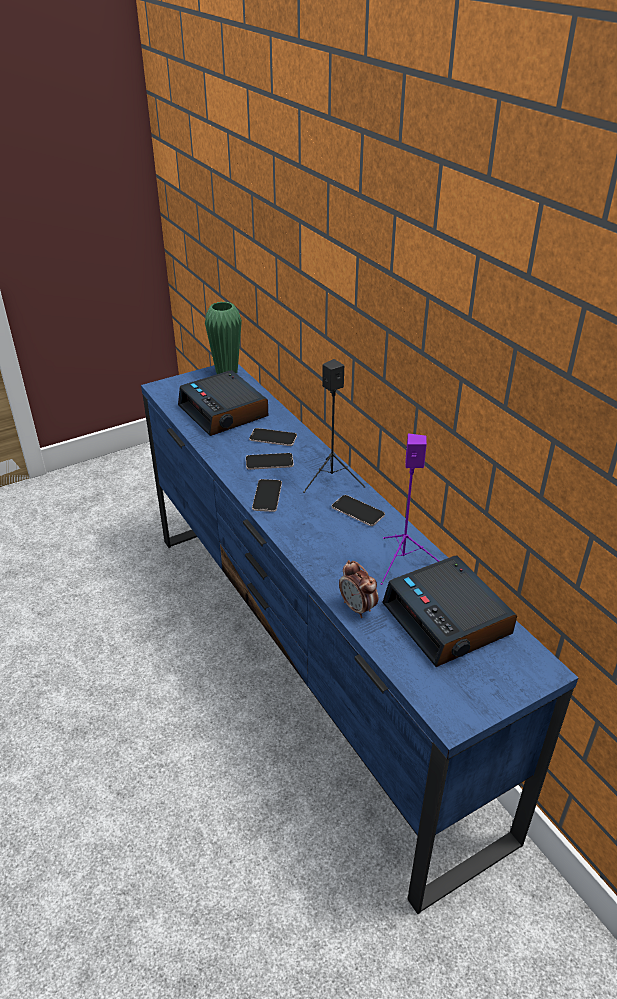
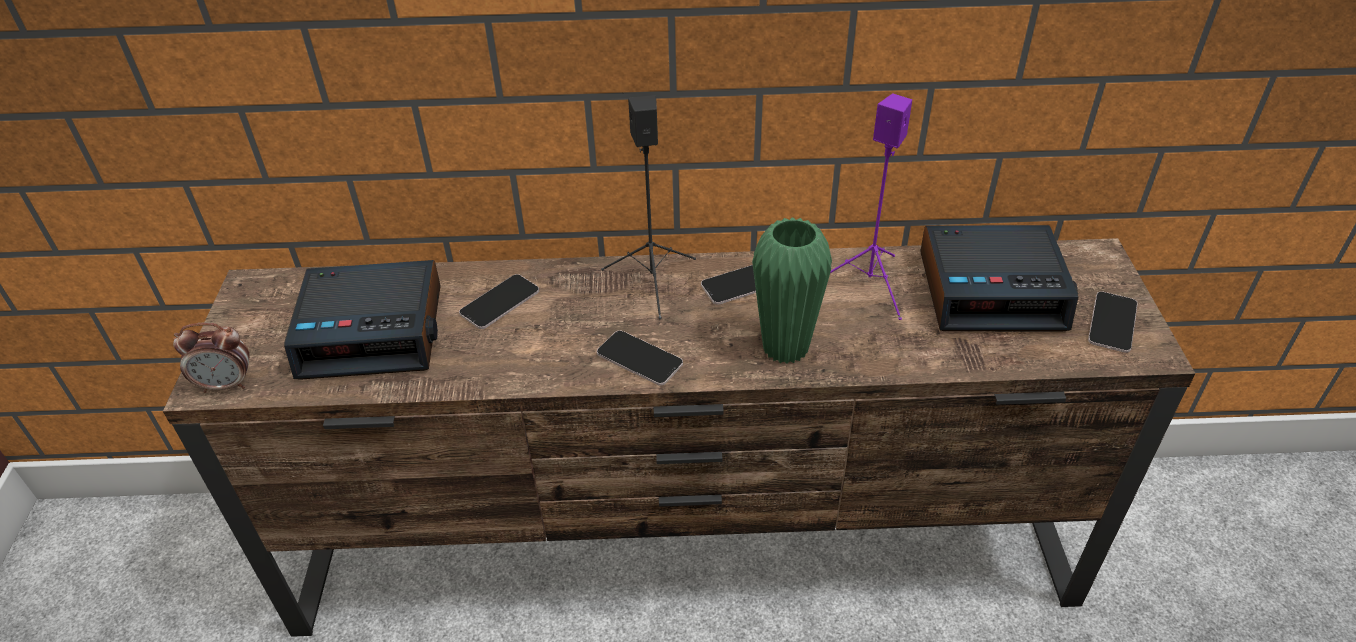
camera: 60 degrees left, 5 degrees up
blue tv stand [141,364,578,914] -> brown tv stand [163,238,1196,637]
green vase [205,302,242,374] -> green vase moved to [752,217,832,364]
phone [246,453,294,470] -> phone moved to [1088,291,1138,353]
alarm clock [339,560,378,618] -> alarm clock moved to [173,323,249,393]

